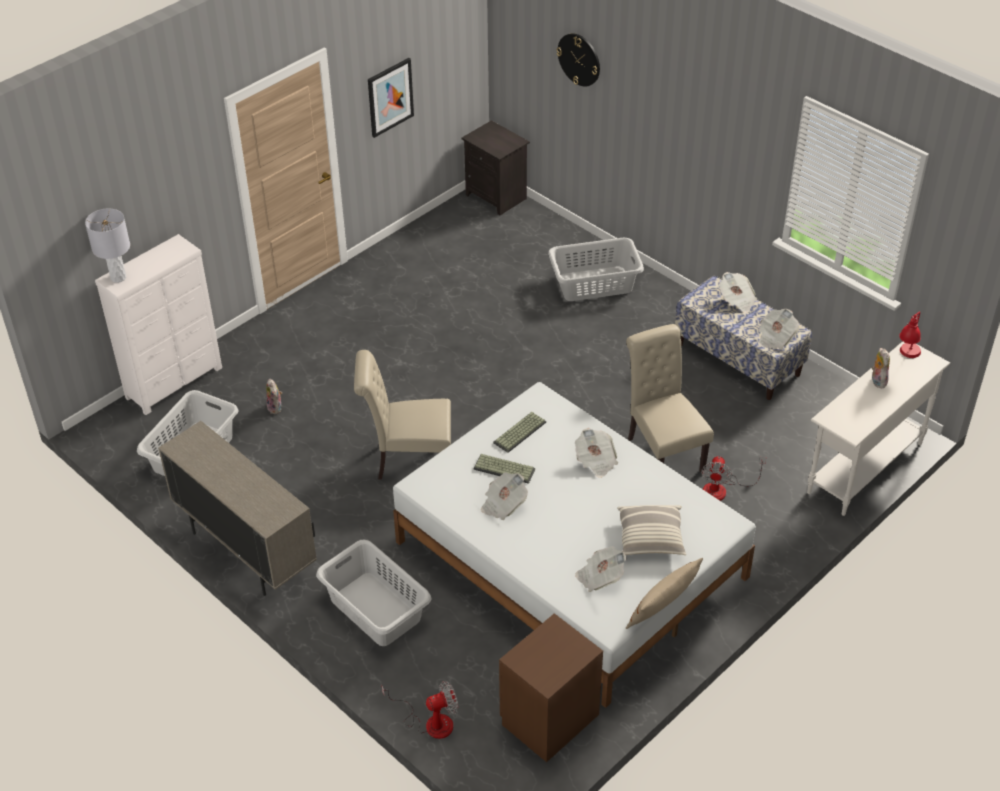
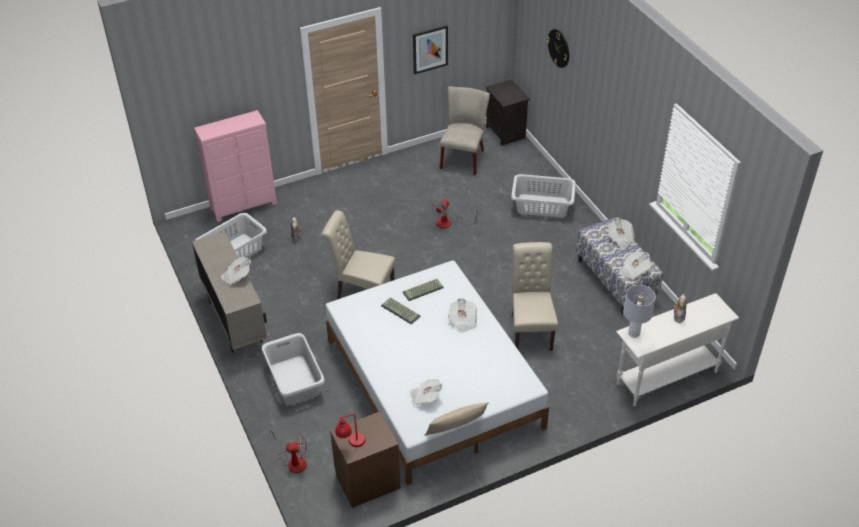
camera: 20 degrees right, 0 degrees up
grey table lamp [85,209,130,283] -> grey table lamp moved to [623,285,656,338]
white dresser [95,234,222,415] -> pink dresser [194,110,277,222]
newspaper [481,472,528,520] -> newspaper moved to [221,256,251,285]
pillow [617,505,686,555] -> none
fan [701,456,766,501] -> fan moved to [432,199,480,228]
red table lamp [899,312,921,358] -> red table lamp moved to [335,414,366,447]
none -> beige chair [440,86,490,175]

